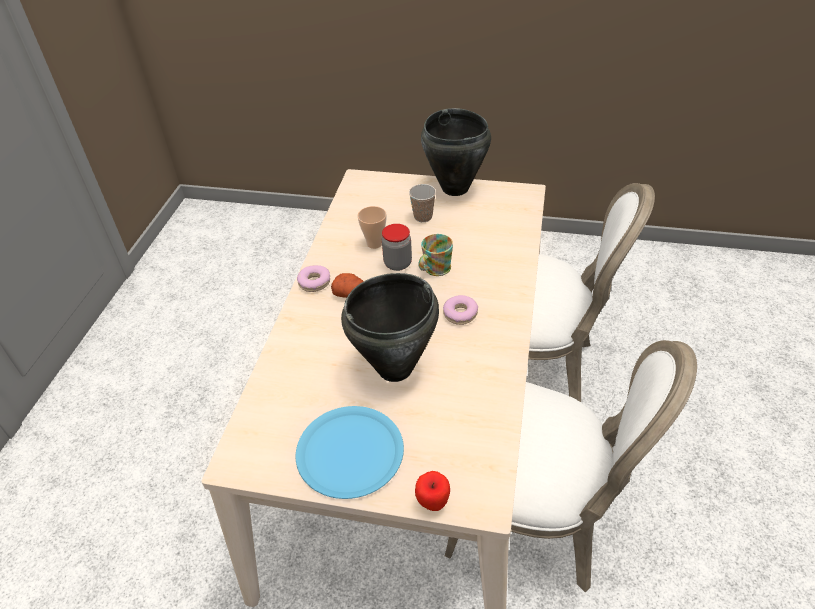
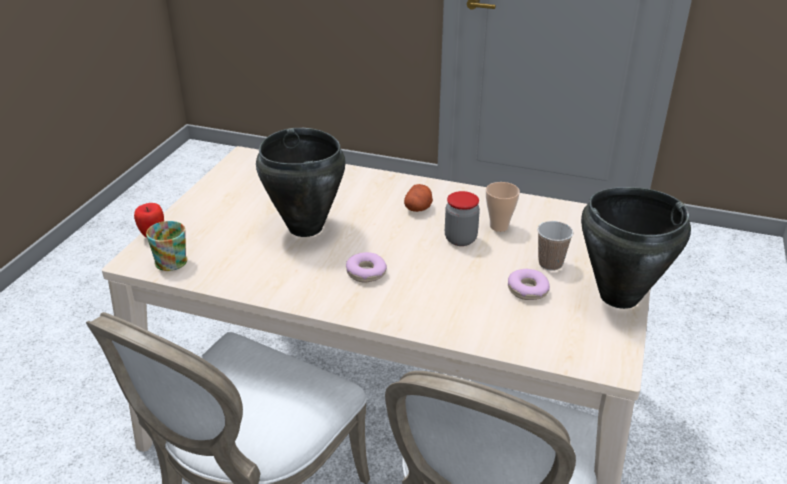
camera: 95 degrees right, 10 degrees down
blue plate [296,406,404,499] -> none
donut [297,265,330,292] -> donut moved to [508,269,550,300]
mug [418,234,453,276] -> mug moved to [146,221,187,271]

